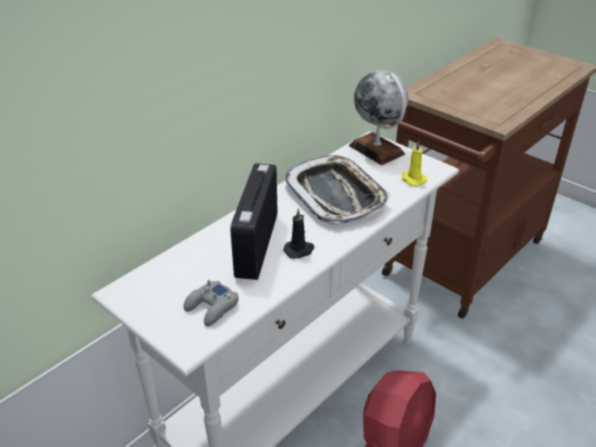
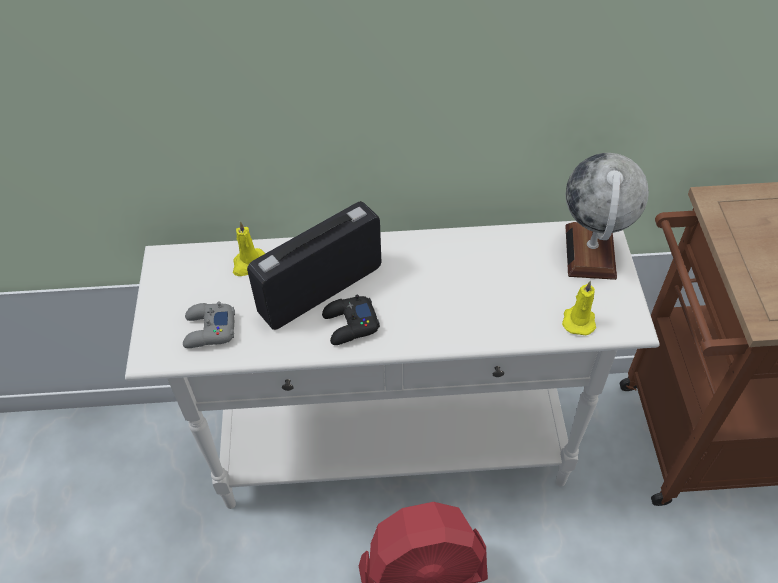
camera: 45 degrees right, 15 degrees up
tray [283,155,391,225] -> none
black candle [283,208,314,259] -> black game controller [322,294,380,345]
none -> yellow candle [233,221,265,276]

